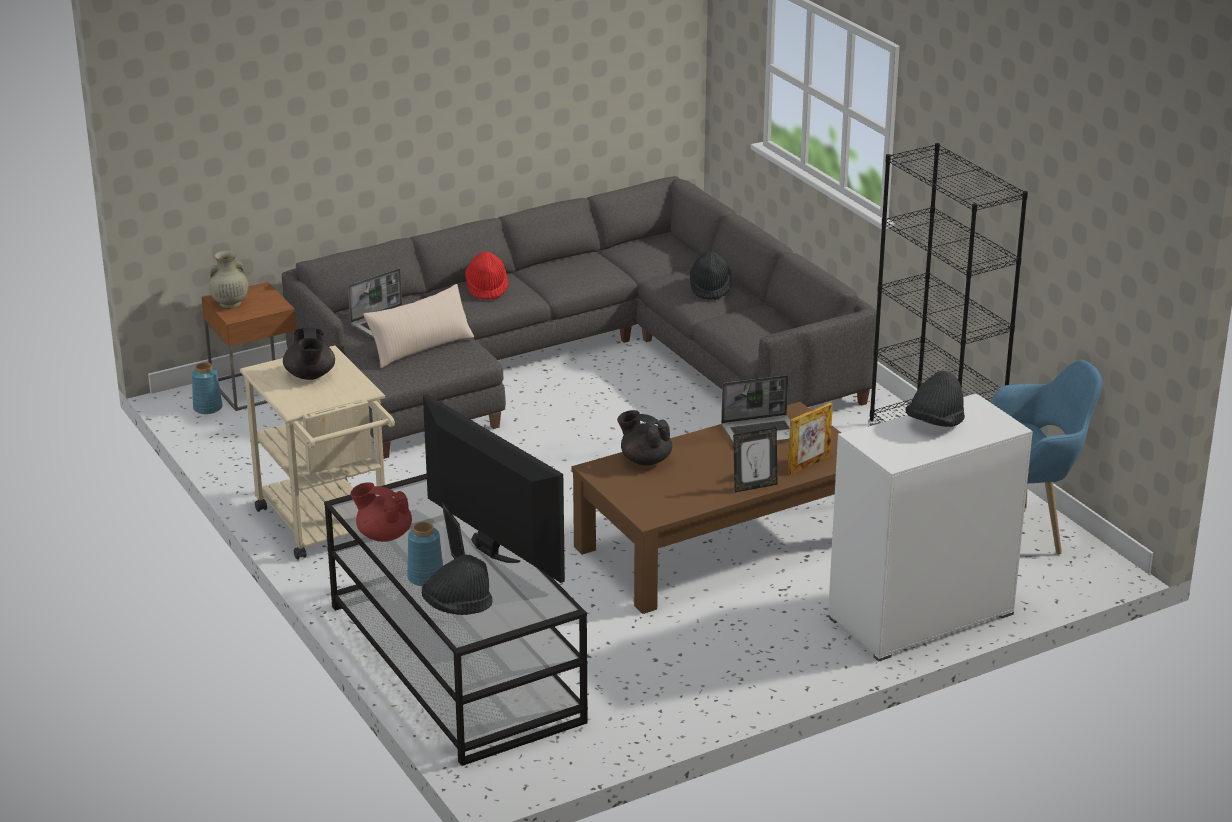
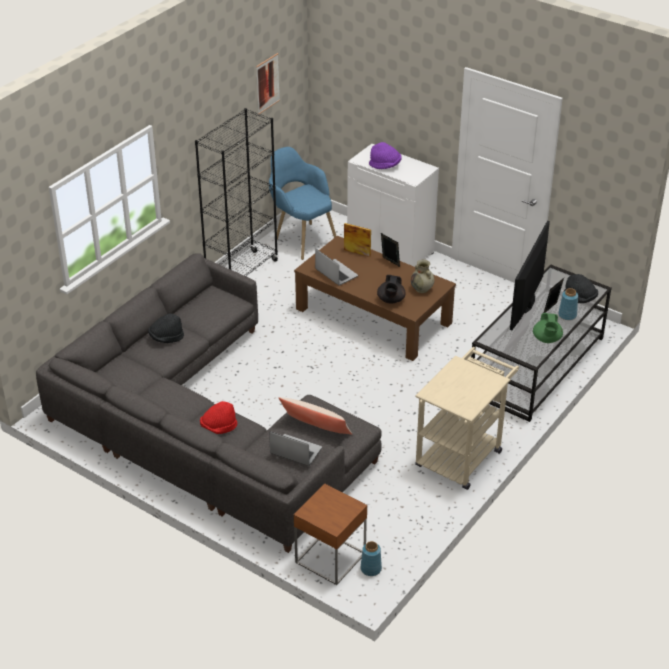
camera: 115 degrees left, 10 degrees up
beige vase [209,250,248,308] -> beige vase moved to [411,260,434,293]
black teapot [283,327,335,380] -> none
red teapot [350,482,412,542] -> green teapot [533,313,563,343]
black hat [905,371,965,427] -> purple hat [369,142,402,169]
none -> picture [256,53,280,114]

